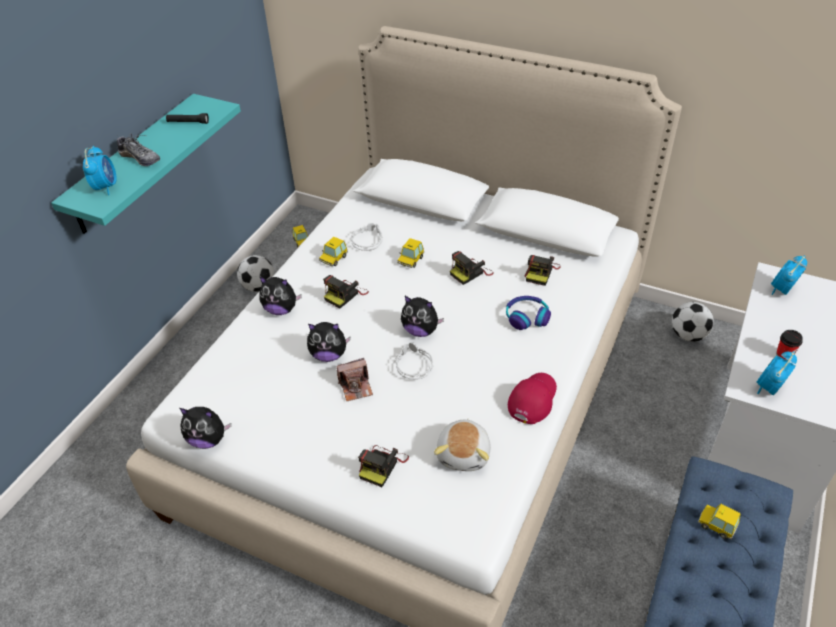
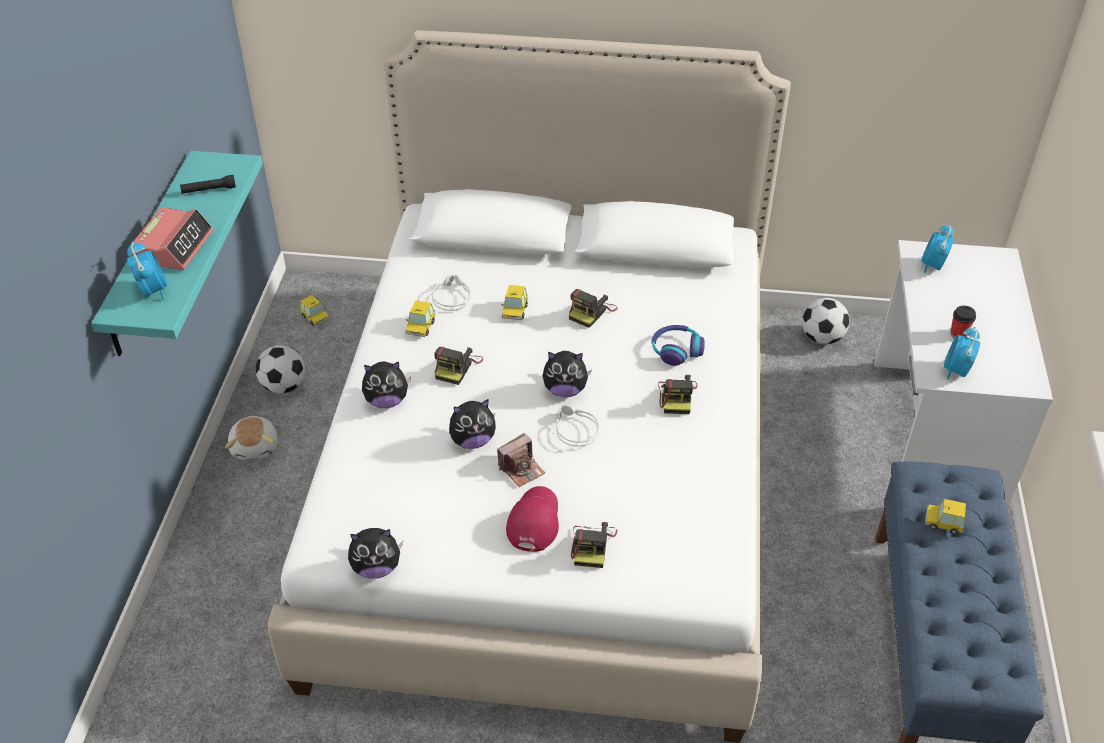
camera: 20 degrees left, 0 degrees up
shoe [116,134,160,166] -> alarm clock [133,207,213,270]
plush toy [434,419,491,471] -> plush toy moved to [225,416,278,460]
red cap [508,373,557,424] -> red cap moved to [506,486,559,552]
camera [525,255,561,286] -> camera moved to [658,375,698,414]

